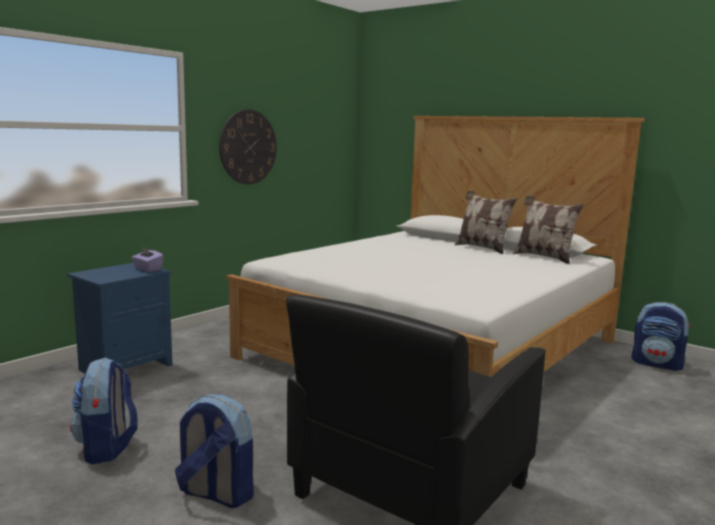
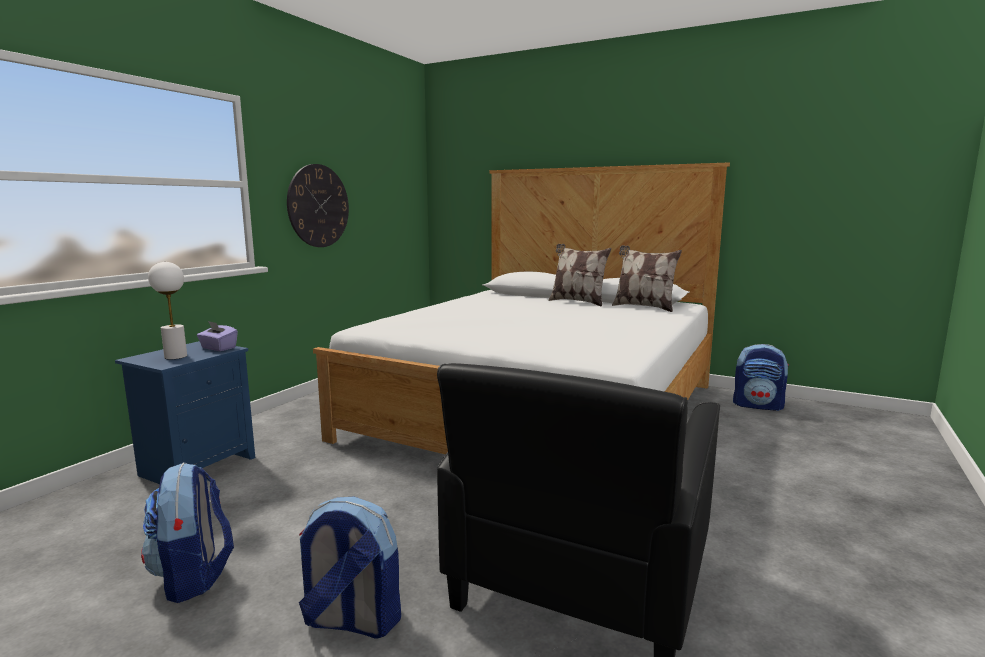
camera: 10 degrees left, 0 degrees up
none -> white table lamp [148,262,187,359]

